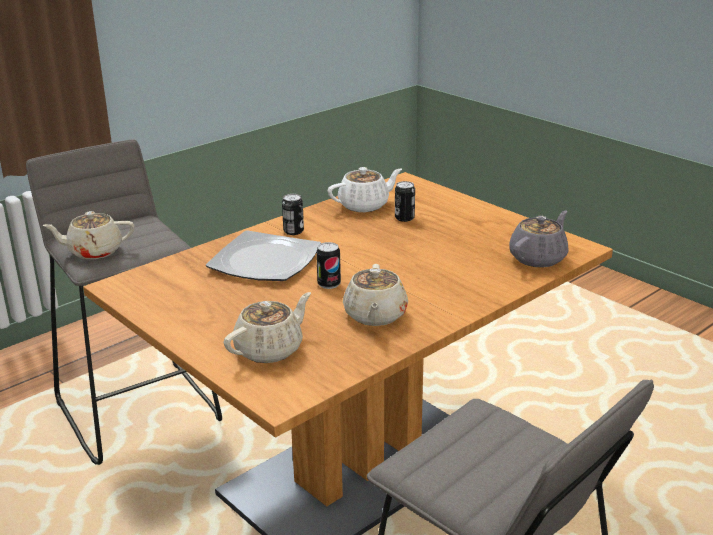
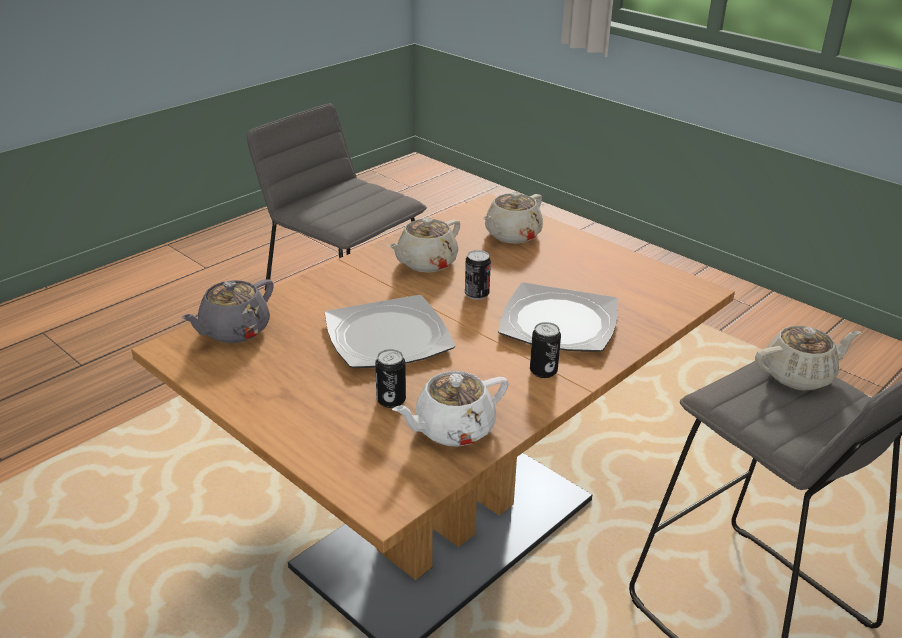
camera: 175 degrees right, 5 degrees up
beige teapot [343,264,408,326] -> beige teapot turned 135 degrees counterclockwise [389,217,460,272]
none -> plate [325,295,455,368]

